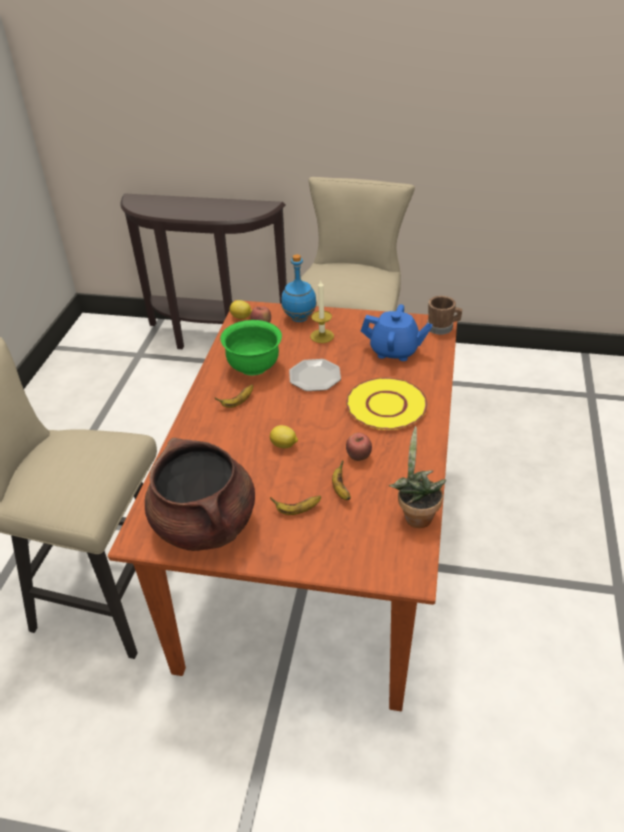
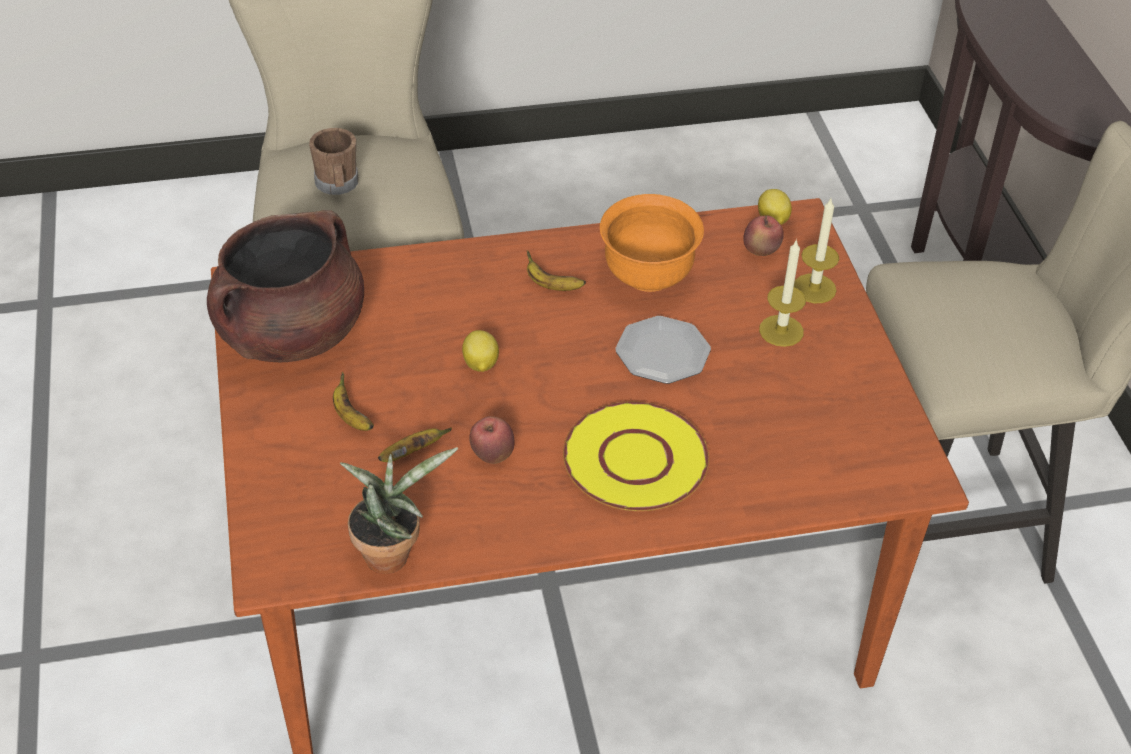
camera: 65 degrees right, 5 degrees up
green bowl [220,320,282,375] -> orange bowl [600,194,704,292]
blue bottle [281,254,317,322] -> candle [794,199,839,303]
blue teapot [361,304,432,361] -> none
brown mug [427,296,462,335] -> brown mug moved to [309,128,359,195]

